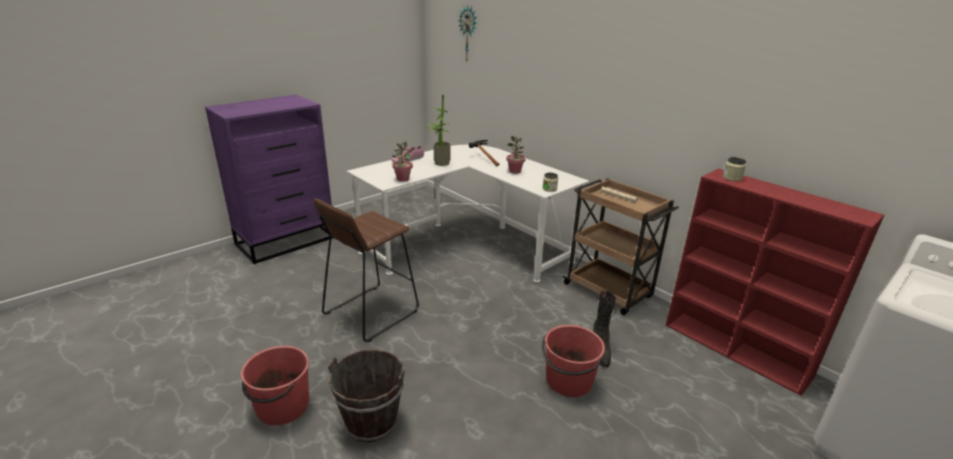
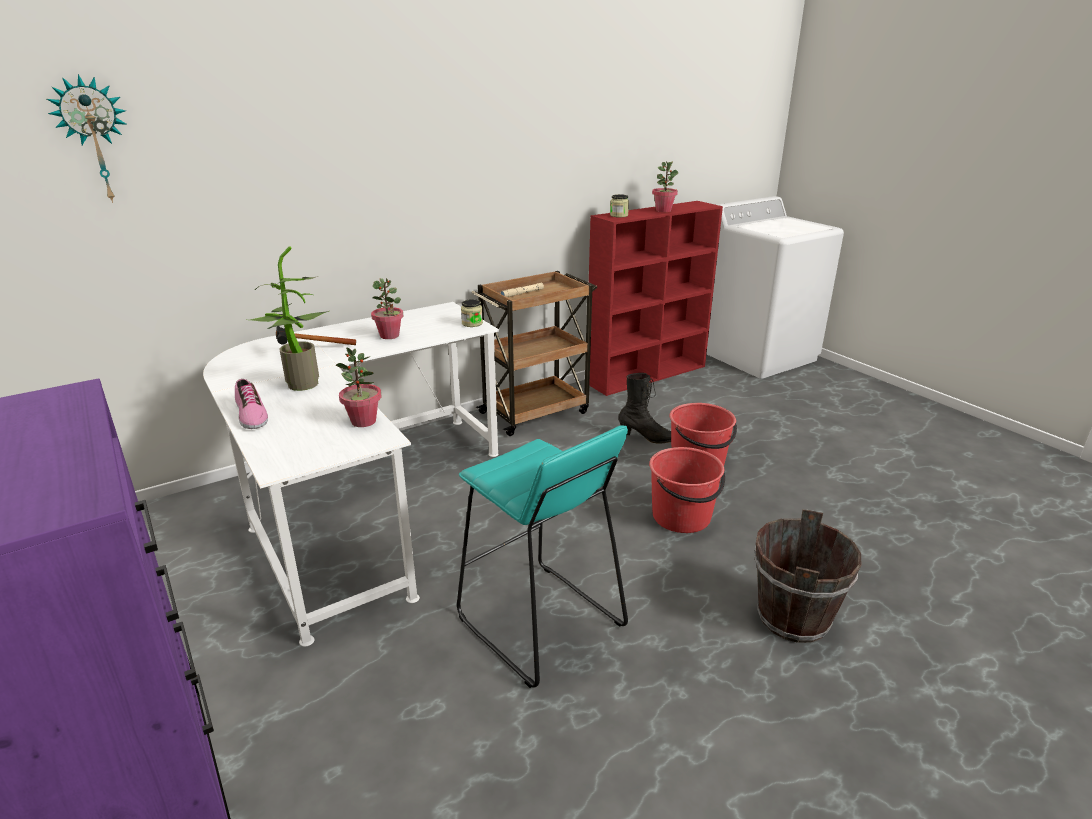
camera: 80 degrees left, 0 degrees up
red bucket [241,346,309,425] -> red bucket moved to [649,447,725,533]
brown stool [313,199,419,342] -> turquoise stool [457,425,628,688]
none -> potted plant [652,162,678,212]

